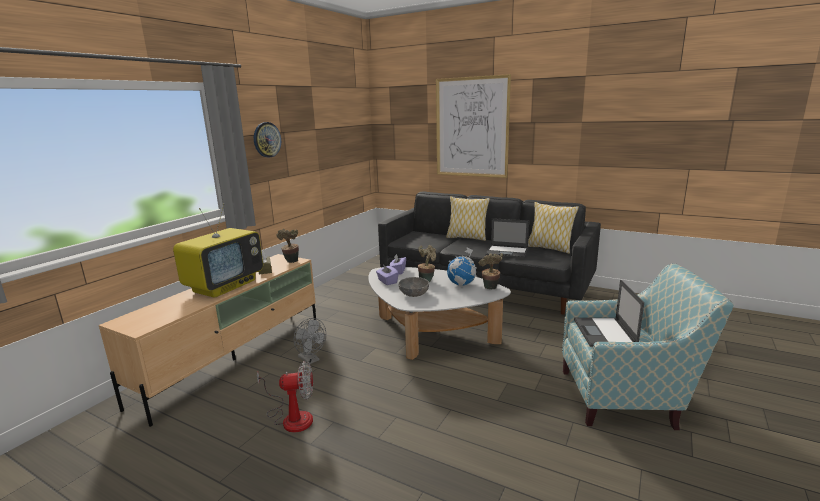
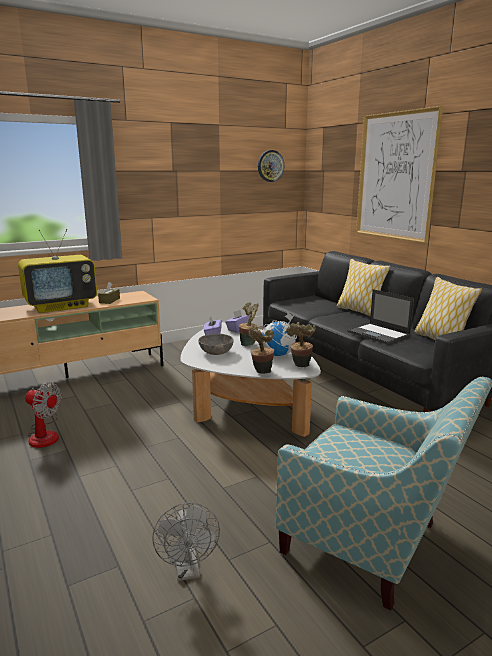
camera: 30 degrees right, 0 degrees up
wall clock [254,122,281,157] -> wall clock moved to [258,150,284,182]
potted plant [277,229,299,263] -> potted plant moved to [248,326,275,374]
grey fan [294,318,326,364] -> grey fan moved to [152,503,220,581]
laptop [574,279,644,347] -> none

